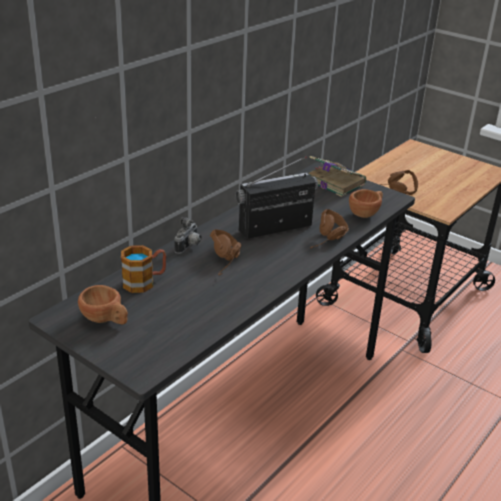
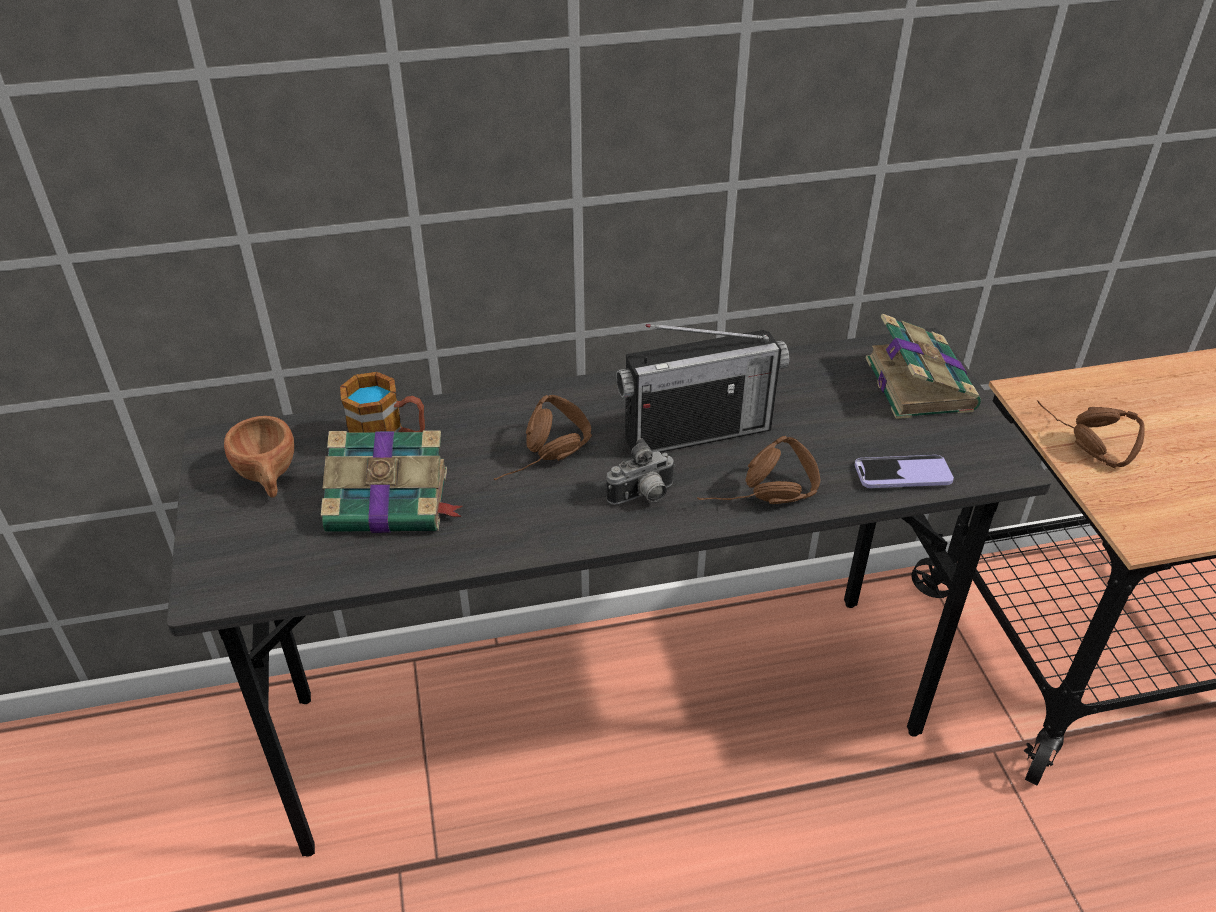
camera: 40 degrees right, 10 degrees up
camera [174,217,202,254] -> camera moved to [606,438,676,505]
radio [235,156,318,239] -> radio turned 150 degrees clockwise [616,324,789,453]
brown cup [349,189,383,218] -> phone [855,455,954,488]
none -> book [321,430,463,533]

